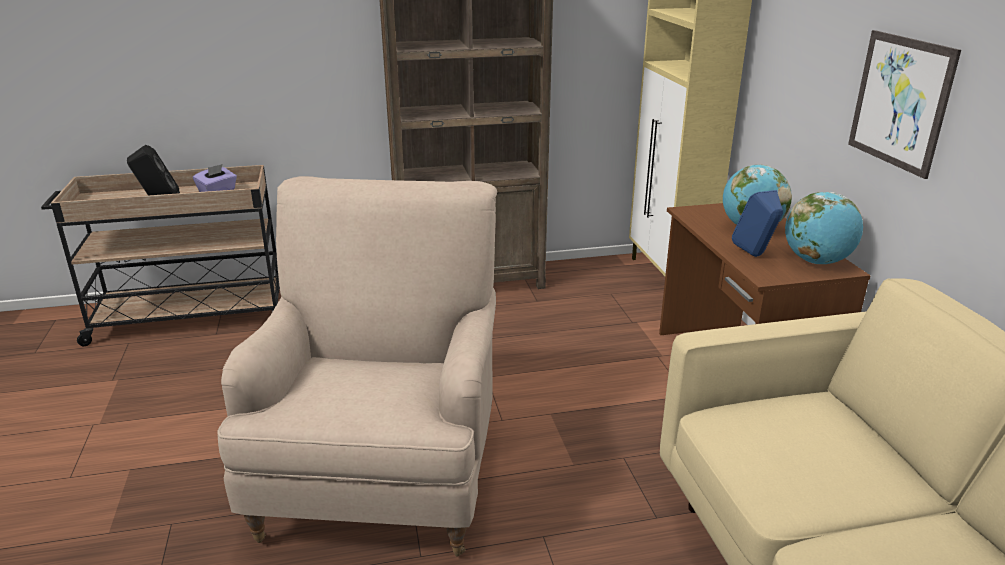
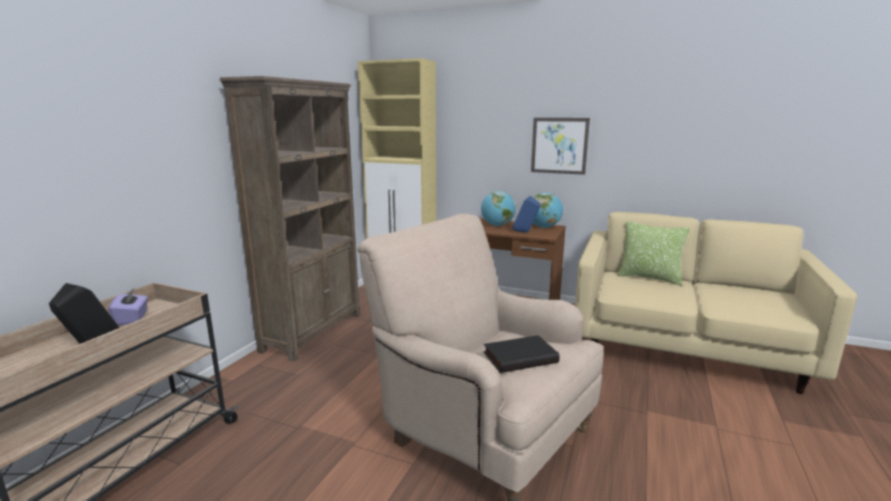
camera: 55 degrees left, 10 degrees down
none -> black book [483,335,560,373]
none -> pillow [617,221,690,285]

